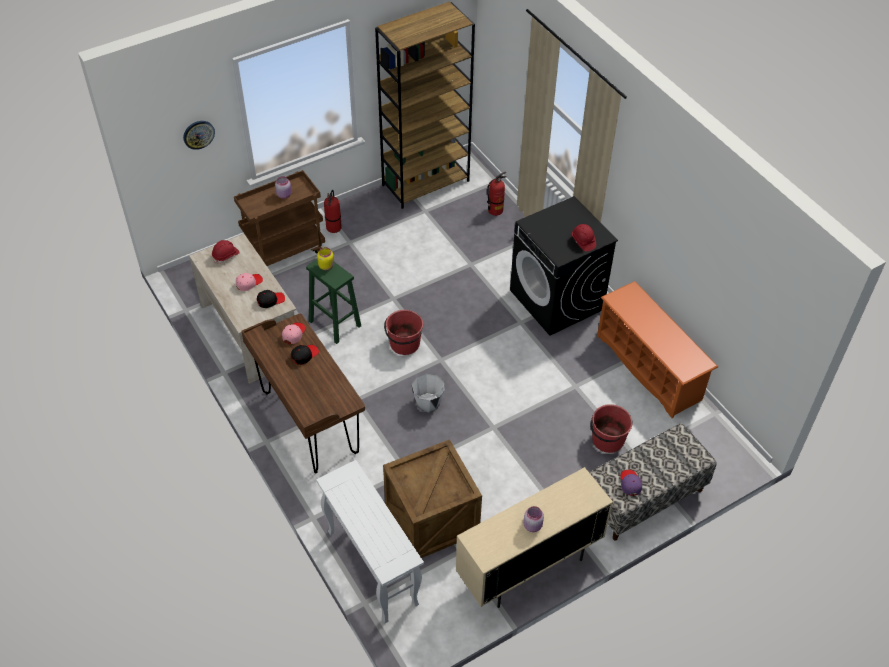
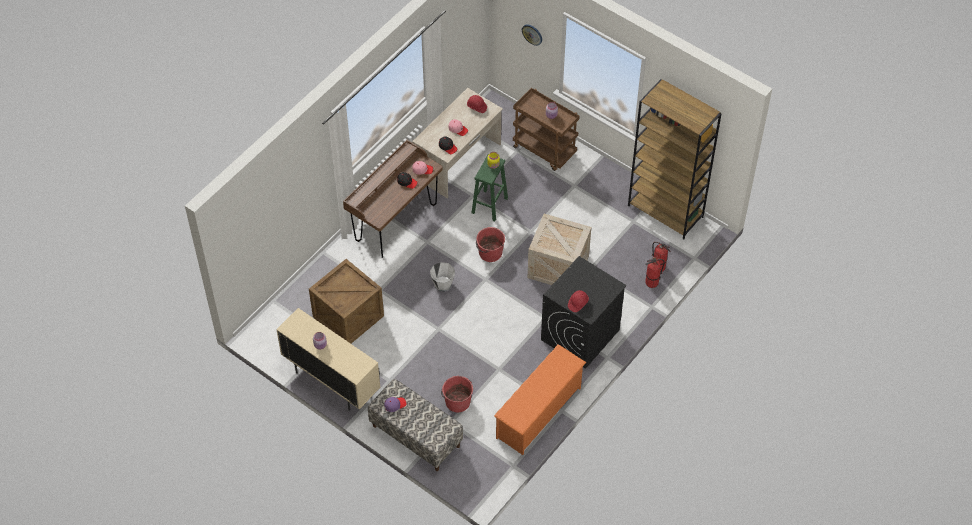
camera: 70 degrees right, 5 degrees up
white console table [316,460,424,623] -> none
fire extinguisher [324,190,342,233] -> fire extinguisher moved to [645,257,665,288]
none -> crate [528,214,591,285]

